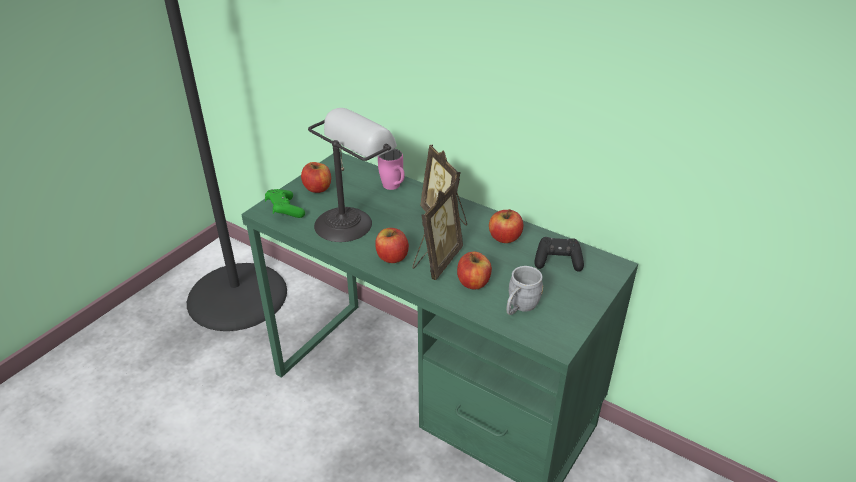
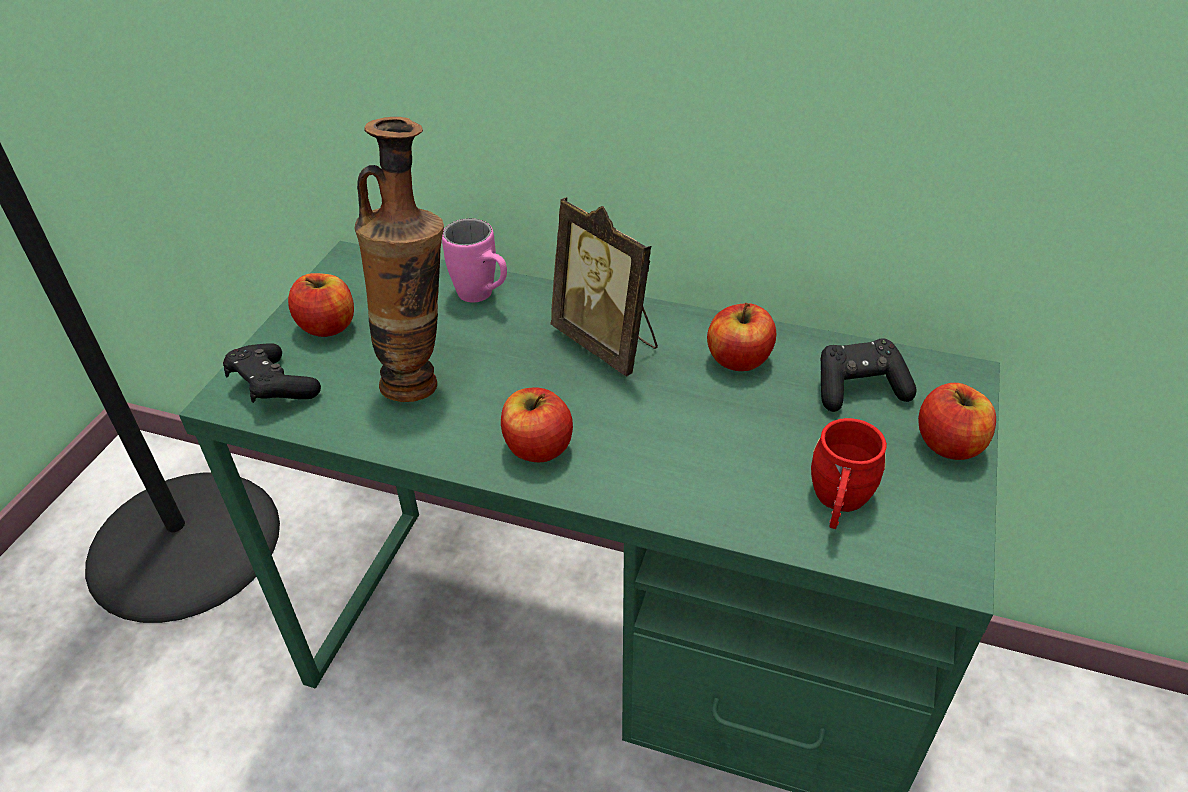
camera: 15 degrees left, 5 degrees up
green game controller [265,189,305,218] -> black game controller [223,343,321,403]
table lamp [308,108,397,242] -> vase [354,117,444,402]
picture frame [412,182,463,280] -> none
apple [457,251,492,289] -> apple moved to [918,383,996,460]
grey mug [506,266,543,315] -> red mug [811,418,887,529]

